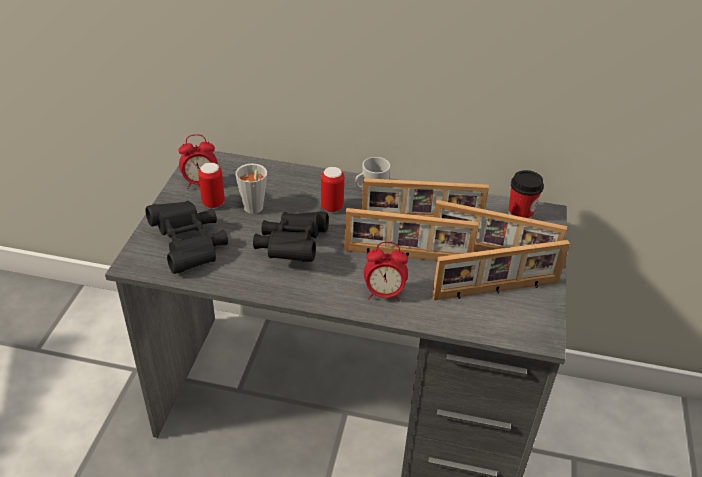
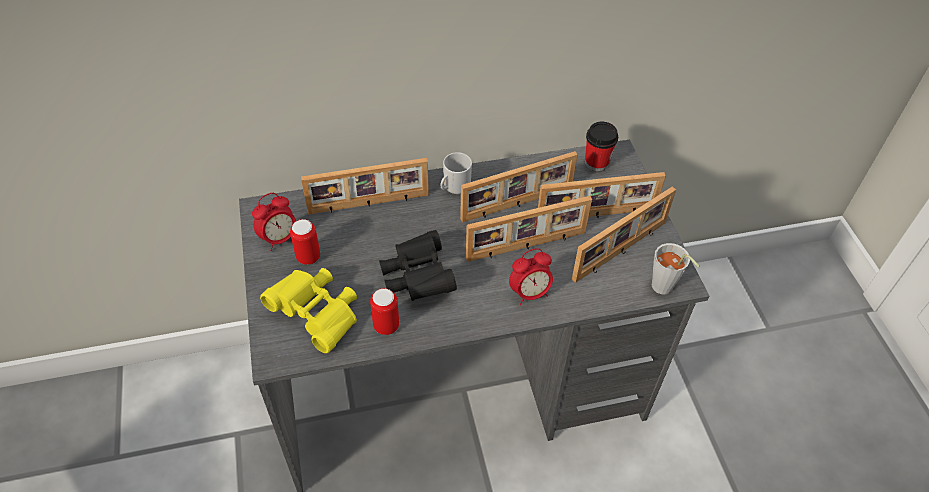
camera: 25 degrees left, 10 degrees up
black binoculars [146,201,228,274] -> yellow binoculars [260,268,357,353]
grey cup [235,164,267,214] -> grey cup moved to [652,243,700,294]
can [321,167,344,212] -> can moved to [370,288,399,335]
none -> picture frame [301,158,429,214]

